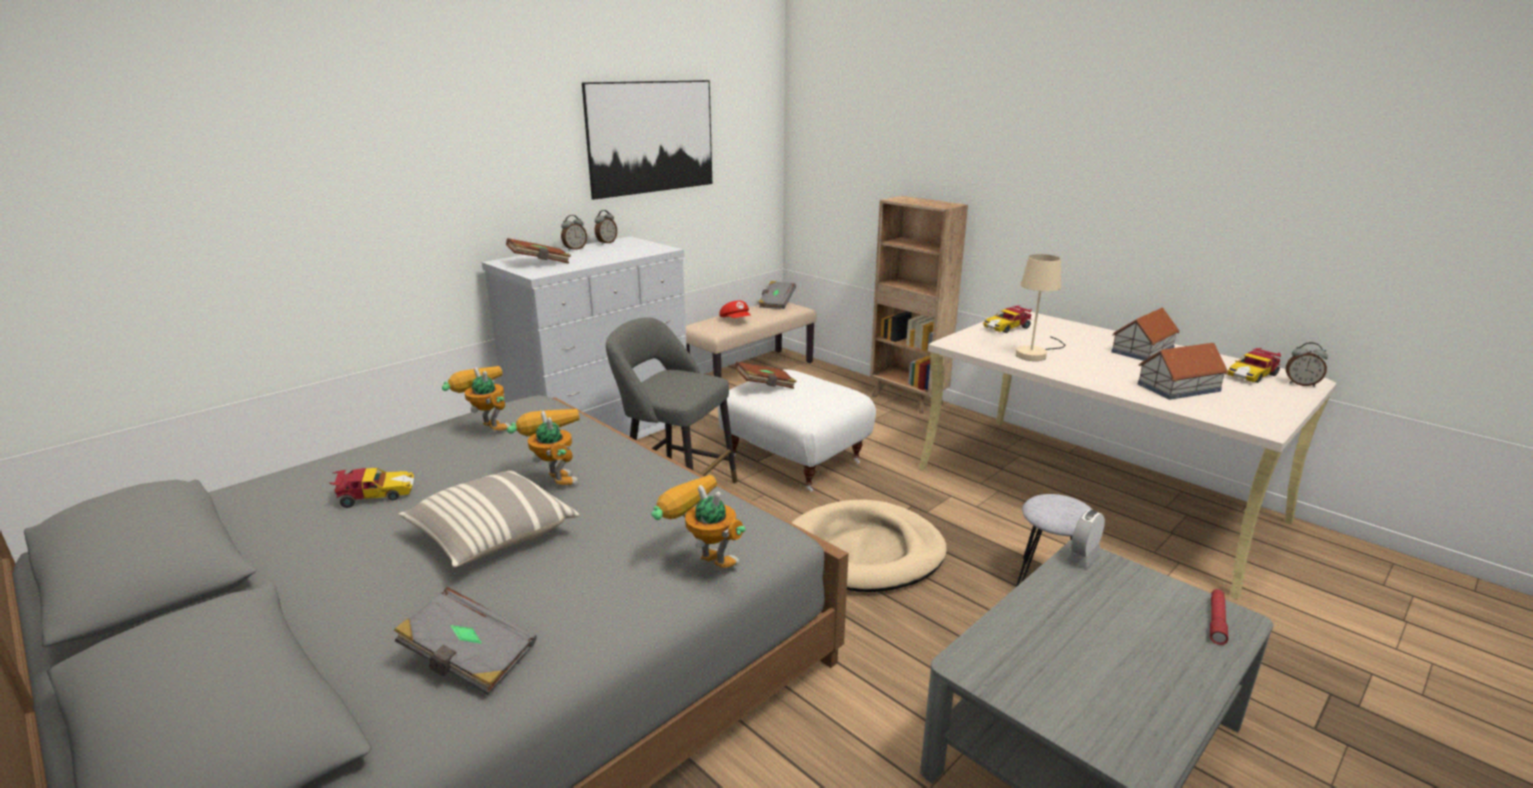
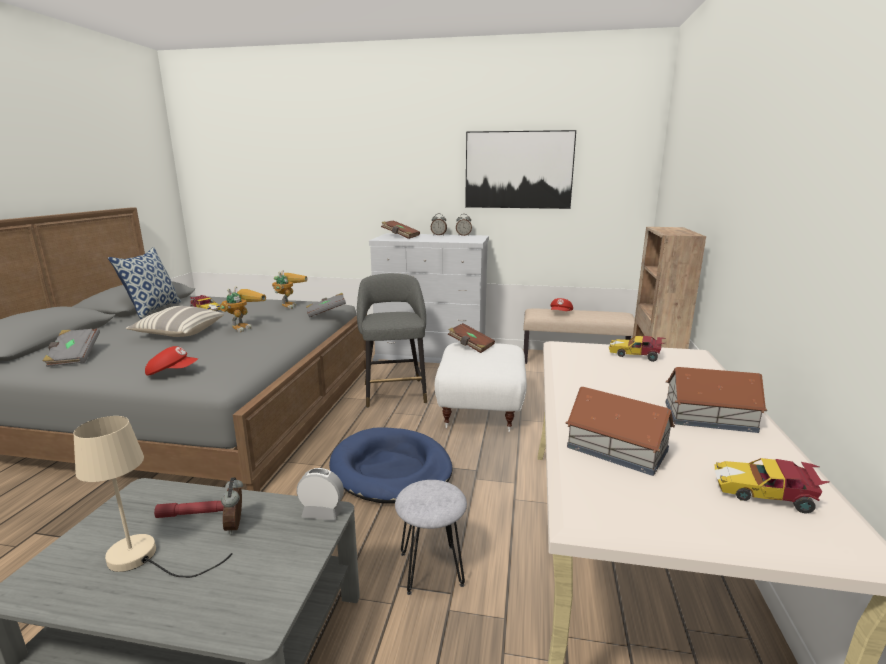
camera: 55 degrees right, 5 degrees down
toy robot [651,475,746,568] -> red cap [145,346,198,375]
grey book [758,281,796,309] -> grey book moved to [306,293,346,317]
beige dog bed [791,499,947,592] -> blue dog bed [329,427,453,504]
beige table lamp [1016,254,1065,361] -> beige table lamp moved to [74,416,233,578]
red flashlight [1210,589,1228,645] -> red flashlight moved to [154,501,224,518]
alarm clock [1286,342,1328,387] -> alarm clock moved to [221,478,243,535]
none -> pillow [108,247,182,319]

